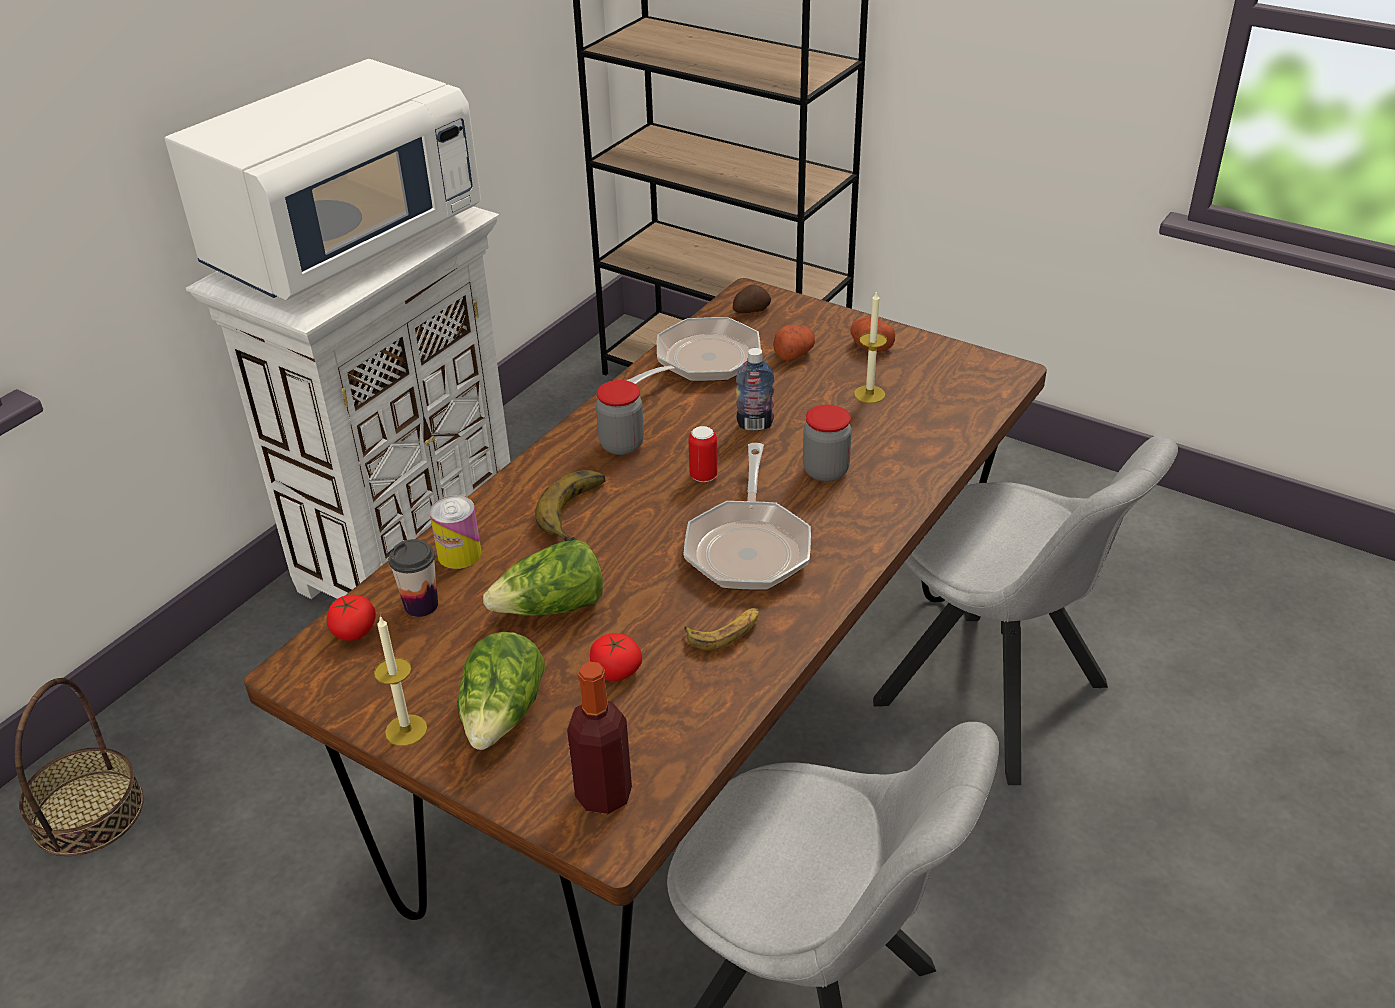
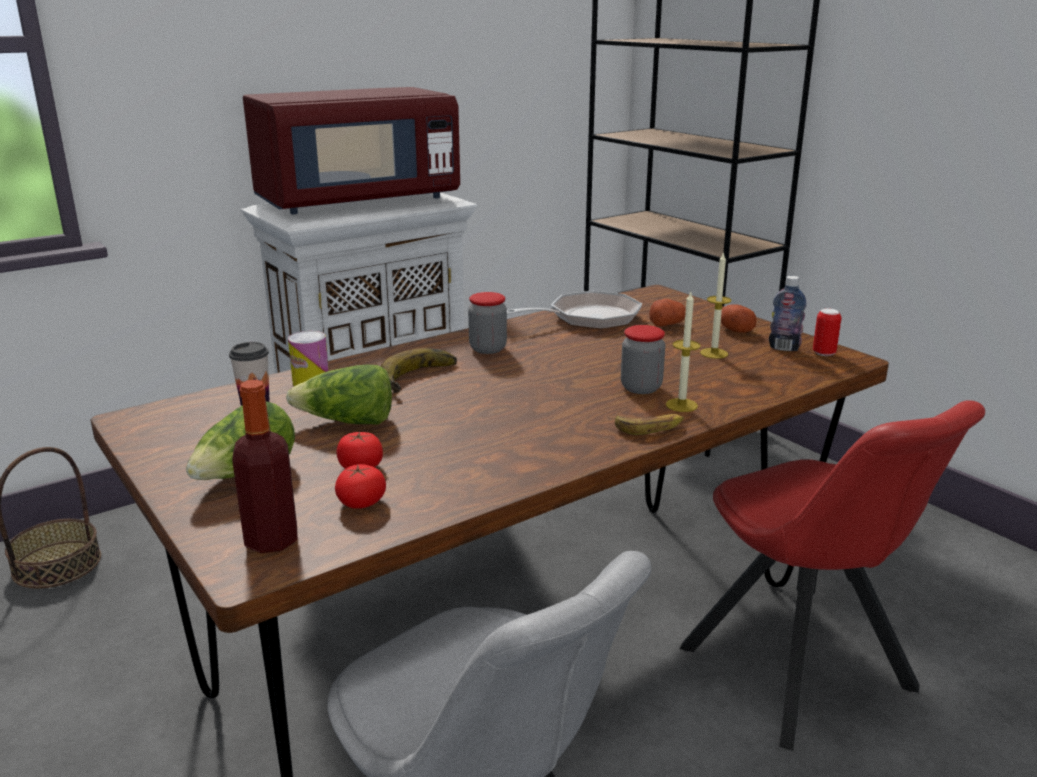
camera: 20 degrees right, 15 degrees down
white microwave [165,59,481,300] -> red microwave [243,87,460,214]
tomato [327,595,376,641] -> tomato moved to [335,464,386,509]
candle [374,616,427,746] -> candle moved to [666,292,701,412]
frying pan [683,443,811,591] -> none
banana [685,608,759,651] -> banana moved to [615,414,684,435]
can [688,426,718,482] -> can moved to [813,308,842,356]
potato [733,285,771,313] -> none
bottle [736,348,774,431] -> bottle moved to [769,276,806,351]
grey chair [873,436,1178,785] -> red chair [679,400,985,751]

